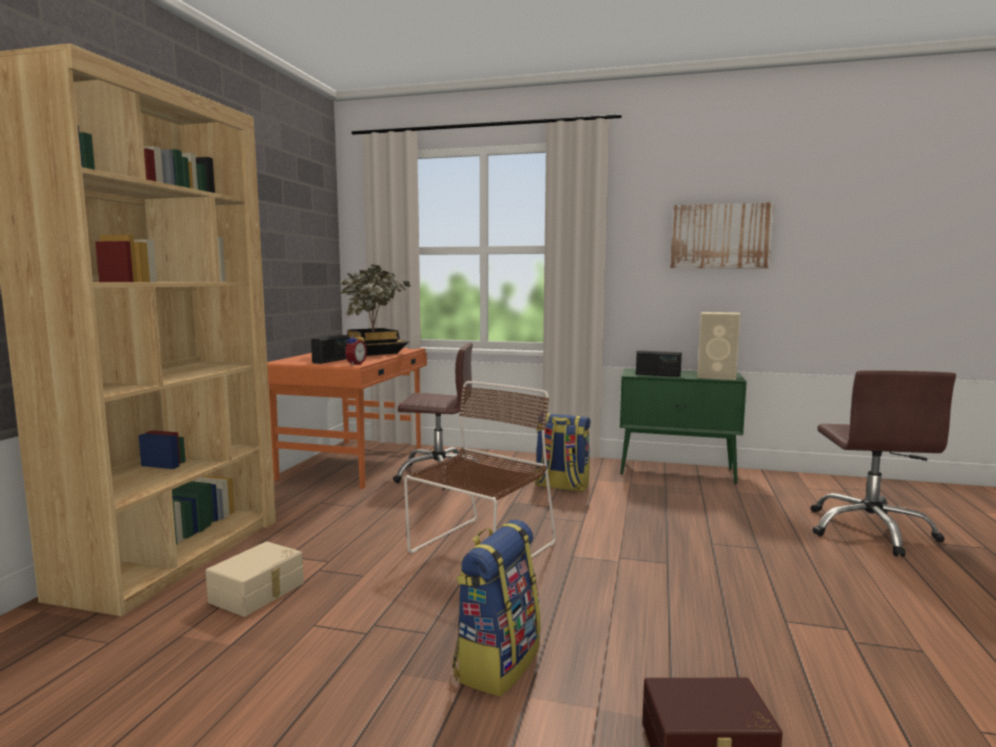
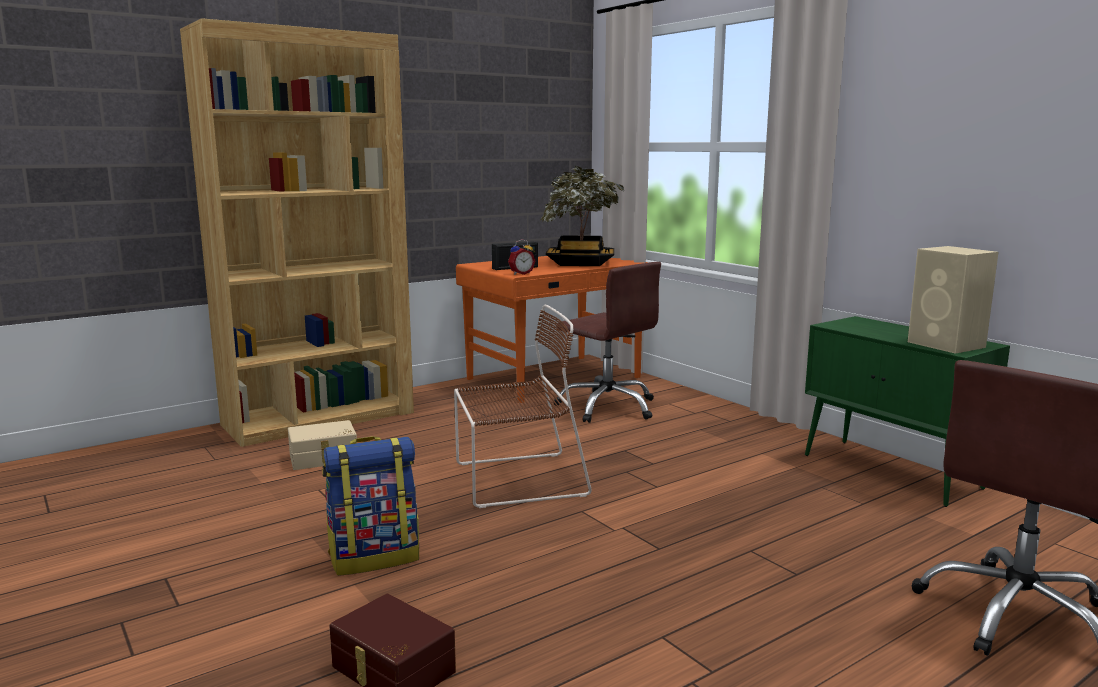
camera: 40 degrees right, 5 degrees up
backpack [535,413,590,492] -> none
radio [636,350,682,377] -> none
picture [670,202,774,268] -> none

